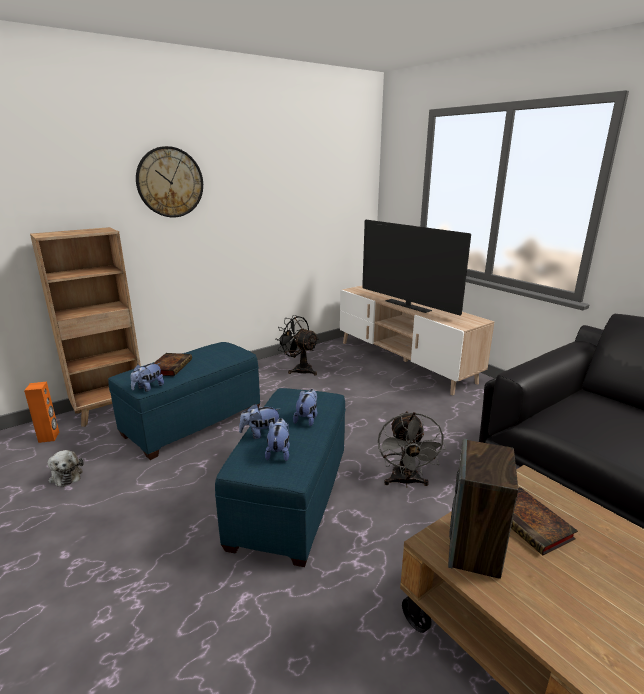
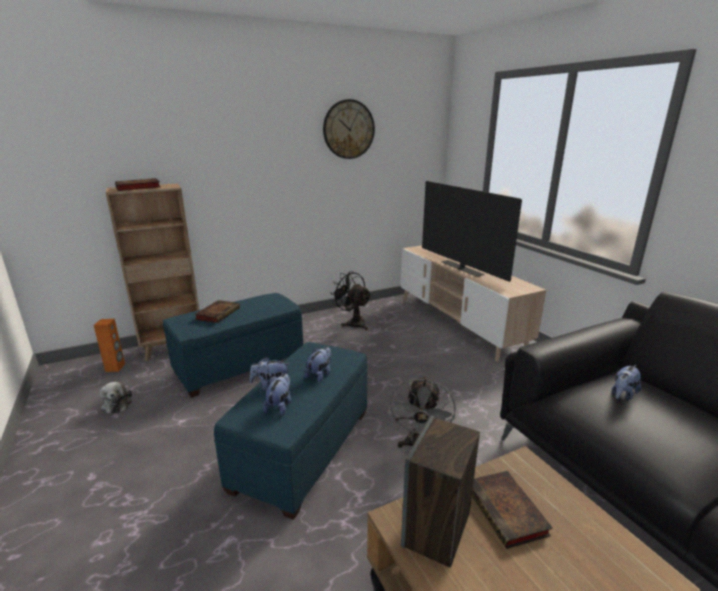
camera: 10 degrees right, 0 degrees up
plush toy [130,363,164,392] -> plush toy moved to [612,365,641,401]
wall clock [136,146,203,217] -> wall clock moved to [323,99,375,159]
none -> book [115,178,161,191]

